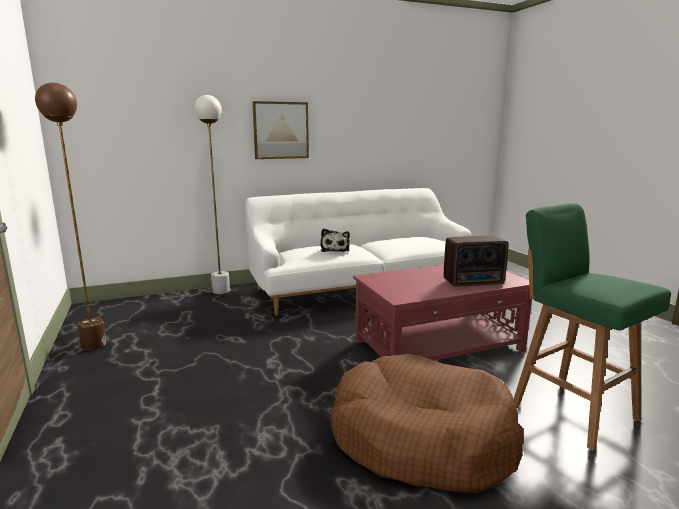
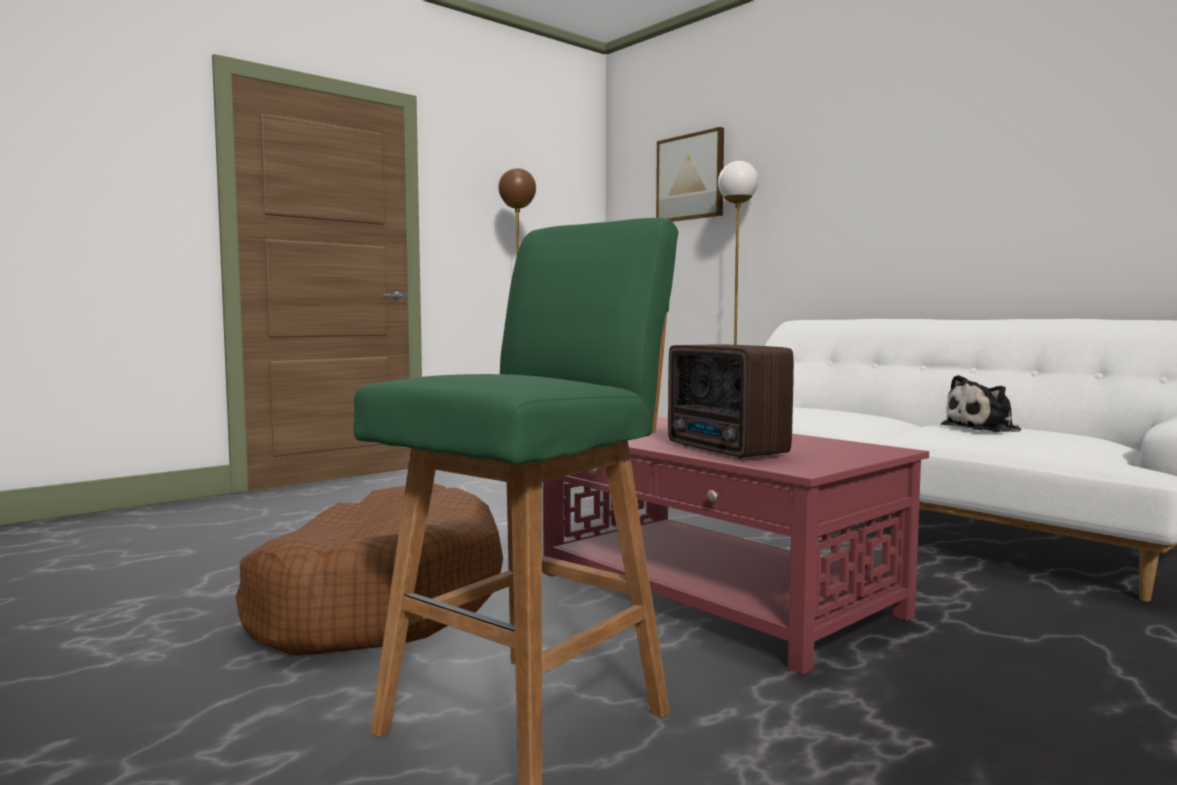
camera: 70 degrees right, 10 degrees down
picture [252,101,309,159] -> picture moved to [656,127,724,222]
plush toy [320,228,350,252] -> plush toy moved to [941,375,1021,432]

